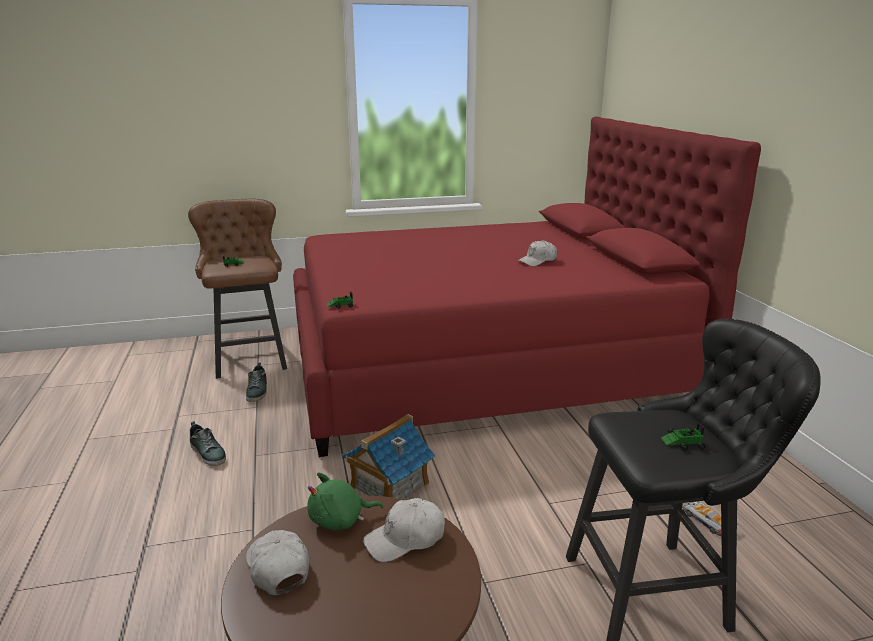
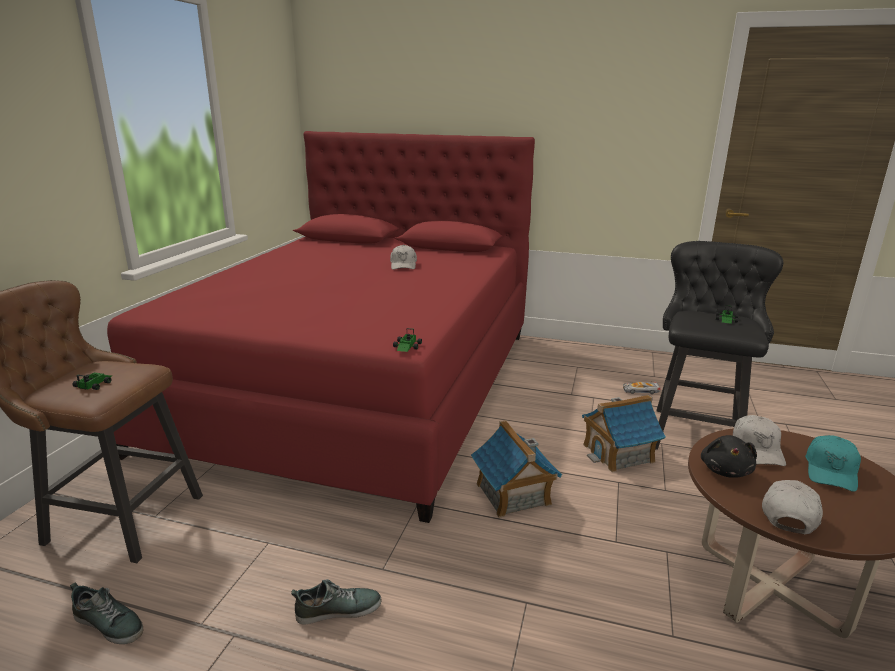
camera: 60 degrees left, 0 degrees up
shoe [246,363,267,402] -> shoe moved to [70,583,143,644]
white cap [246,530,309,595] -> white cap turned 120 degrees clockwise [762,480,823,534]
green plush toy [307,472,384,530] -> black plush toy [701,435,757,478]
none -> toy house [582,395,666,472]
none -> turquoise cap [805,435,861,492]

